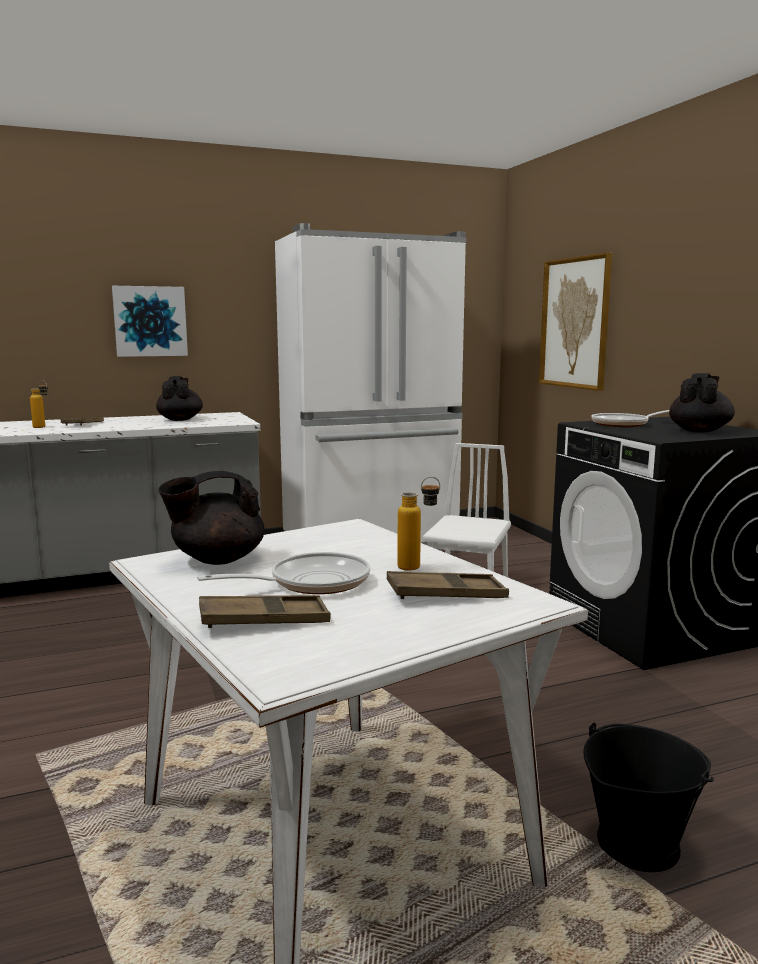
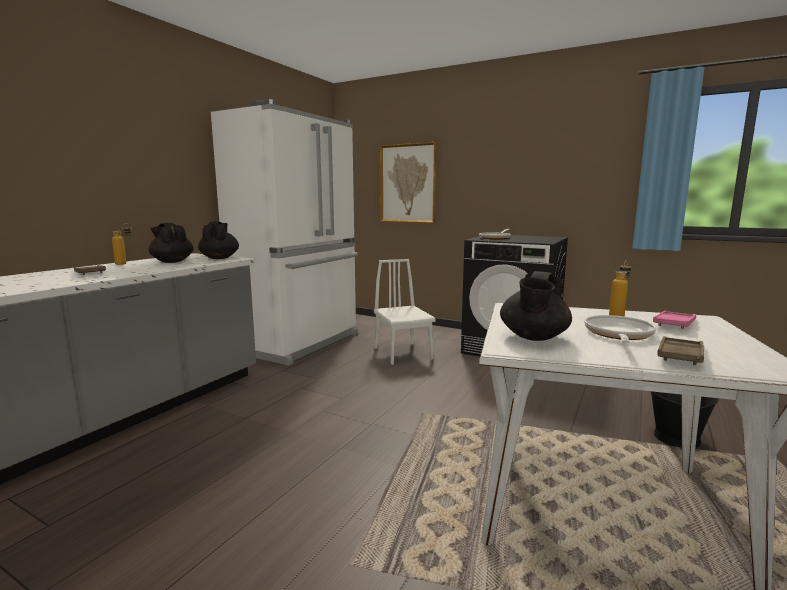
camera: 40 degrees left, 0 degrees up
bottle [30,380,48,428] -> bottle moved to [112,223,132,265]
picture [112,286,188,357] -> none
brown tray [387,571,509,599] -> pink tray [653,311,696,329]
black teapot [669,373,735,432] -> black teapot moved to [198,221,239,259]

